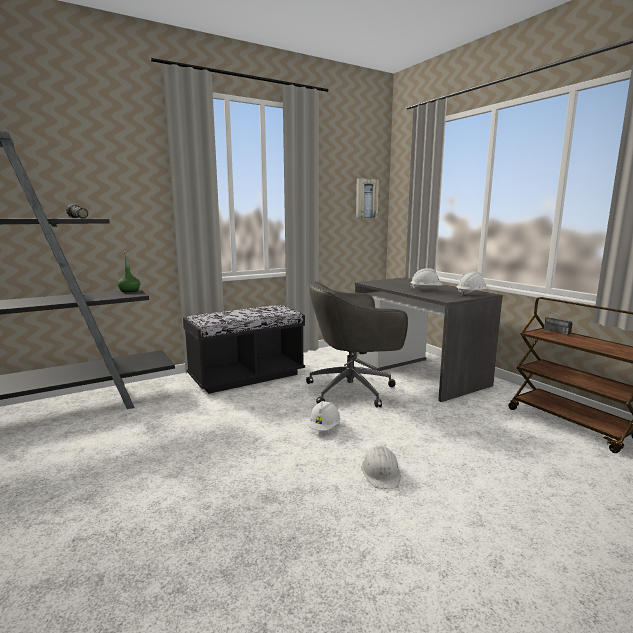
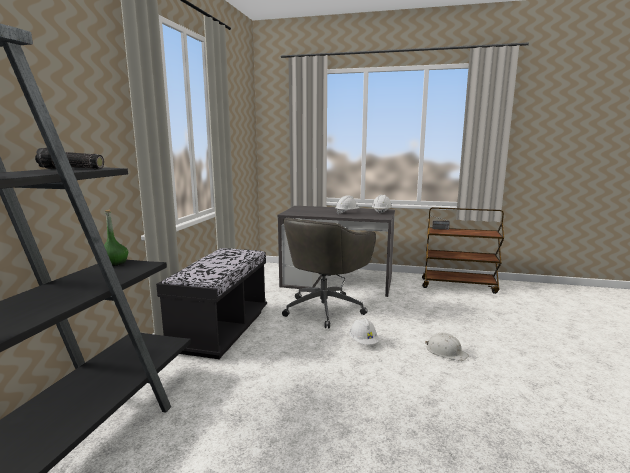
camera: 45 degrees left, 0 degrees up
picture [356,178,379,218] -> none

